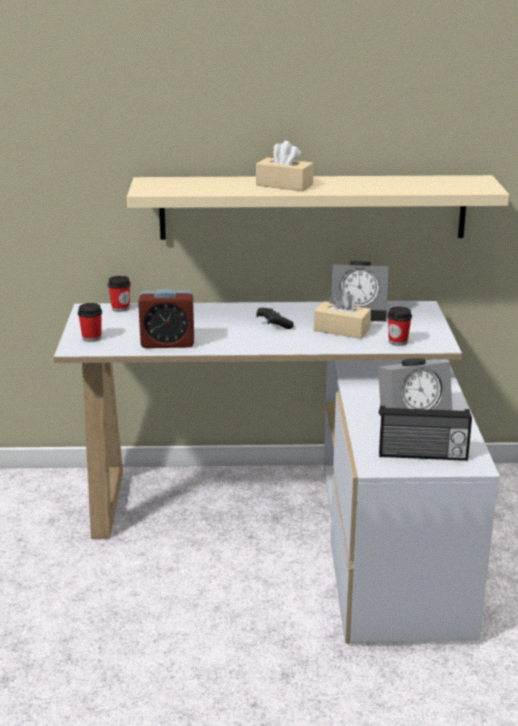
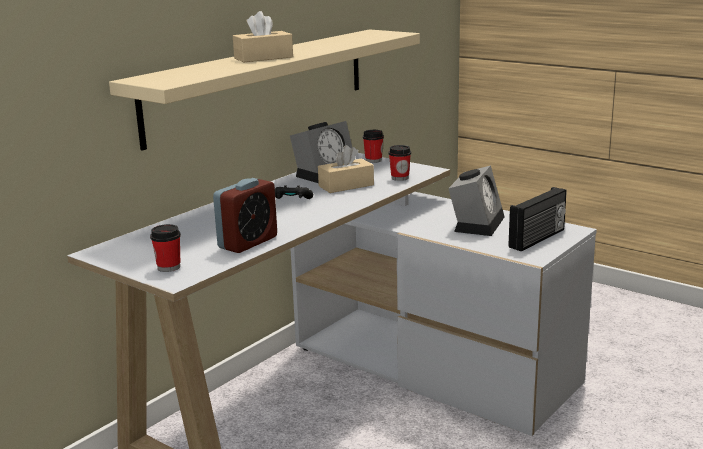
camera: 50 degrees left, 5 degrees down
cup [108,276,131,312] -> cup moved to [363,130,384,163]

